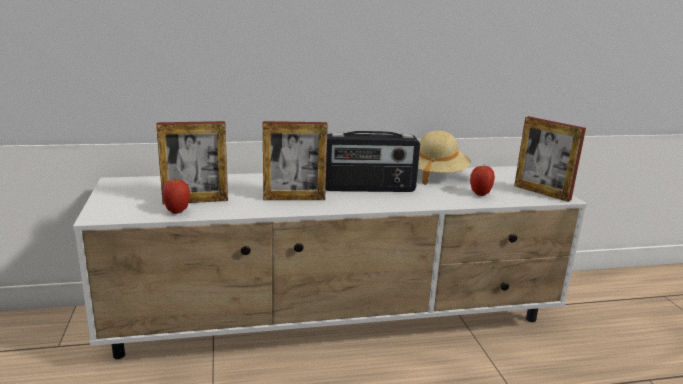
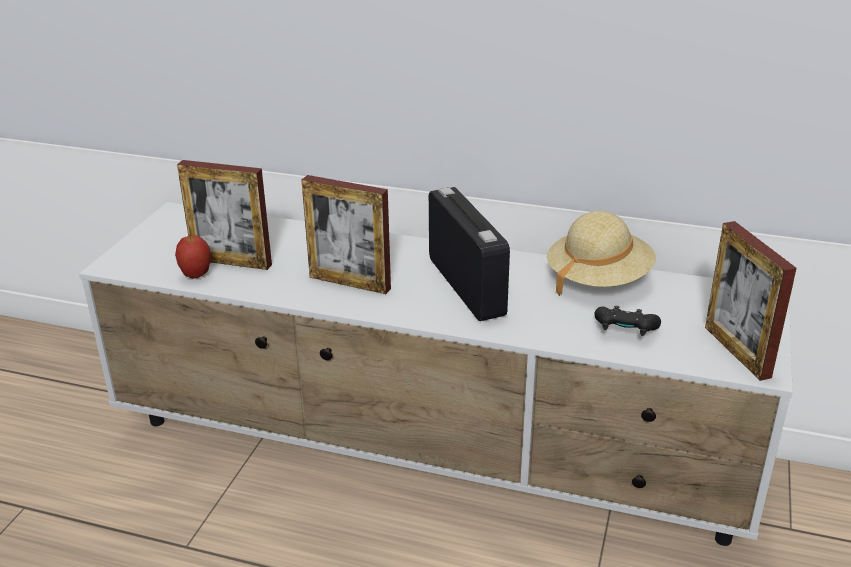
camera: 30 degrees right, 10 degrees up
radio [326,131,420,192] -> radio turned 135 degrees counterclockwise [429,187,510,321]
apple [470,164,495,196] -> black game controller [595,306,661,336]

